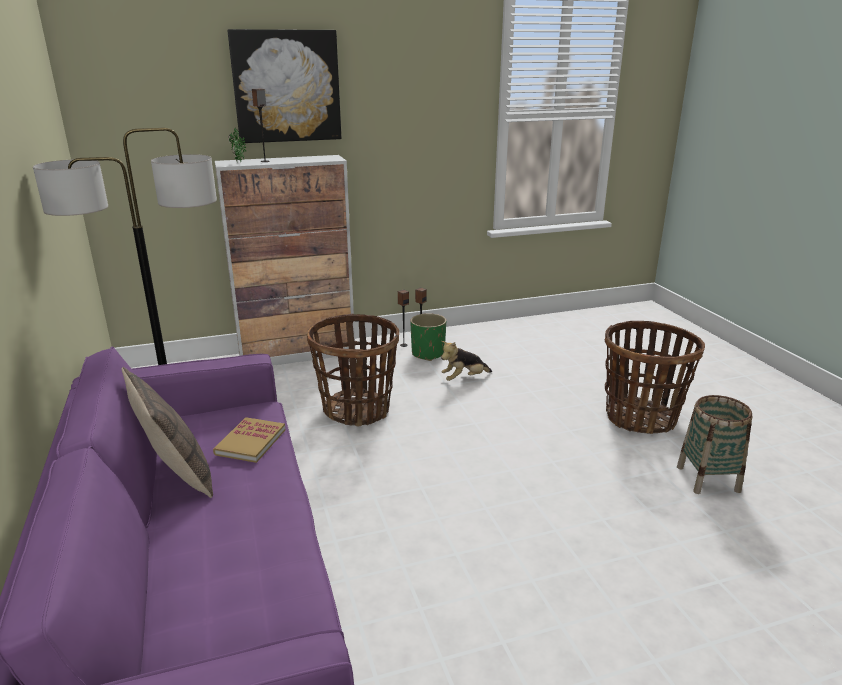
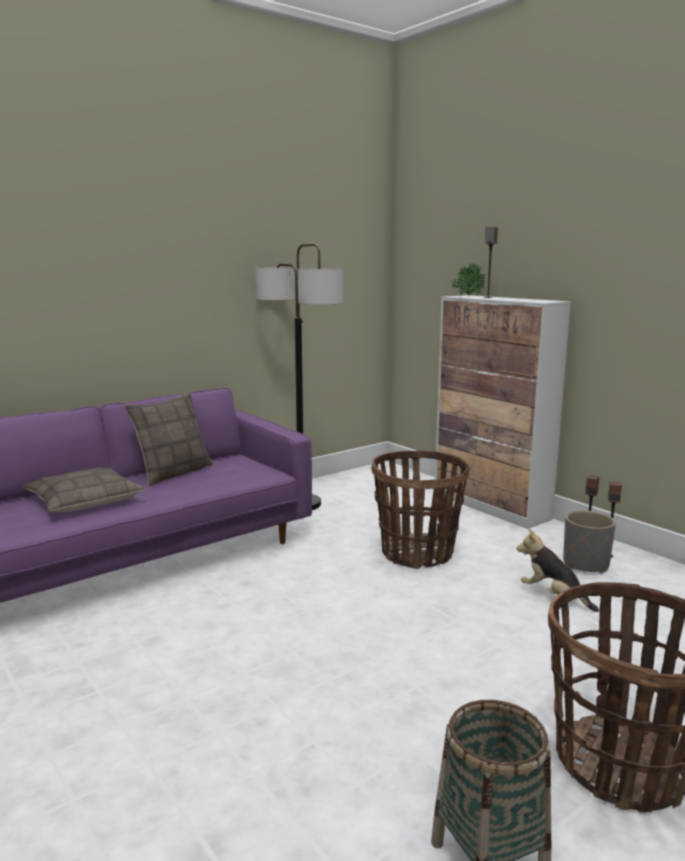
camera: 70 degrees right, 10 degrees down
book [213,417,285,463] -> none
picture [227,29,342,143] -> none
green planter [410,313,446,361] -> grey planter [563,510,616,574]
none -> pillow [22,467,145,512]

